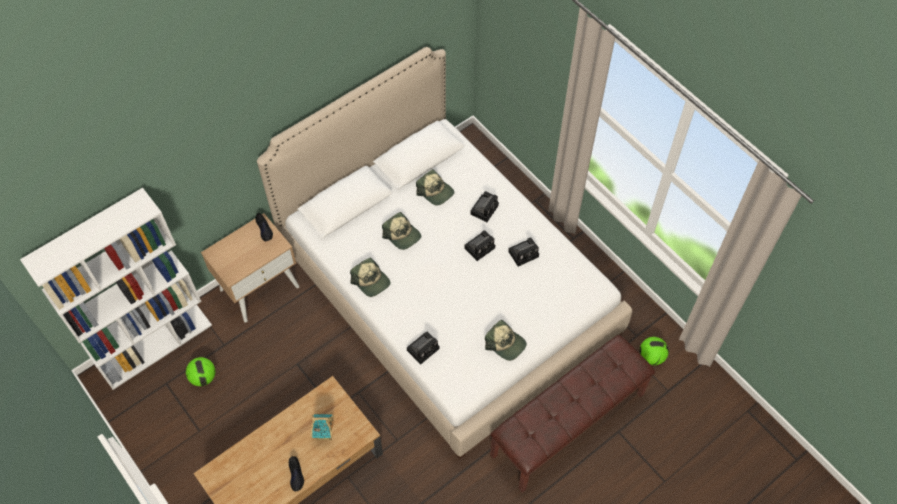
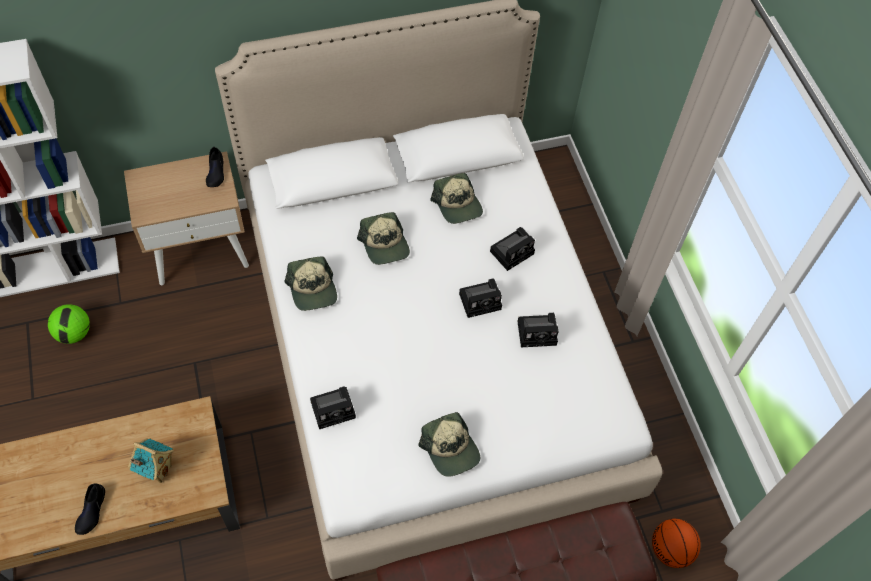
camera: 20 degrees right, 0 degrees up
football [640,337,669,365] -> basketball [652,519,701,568]

